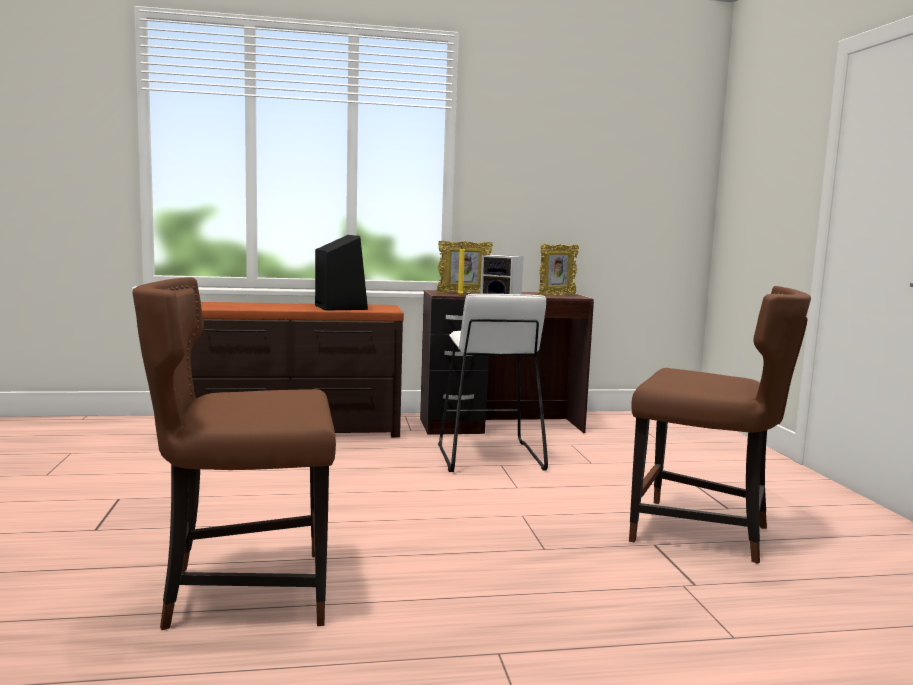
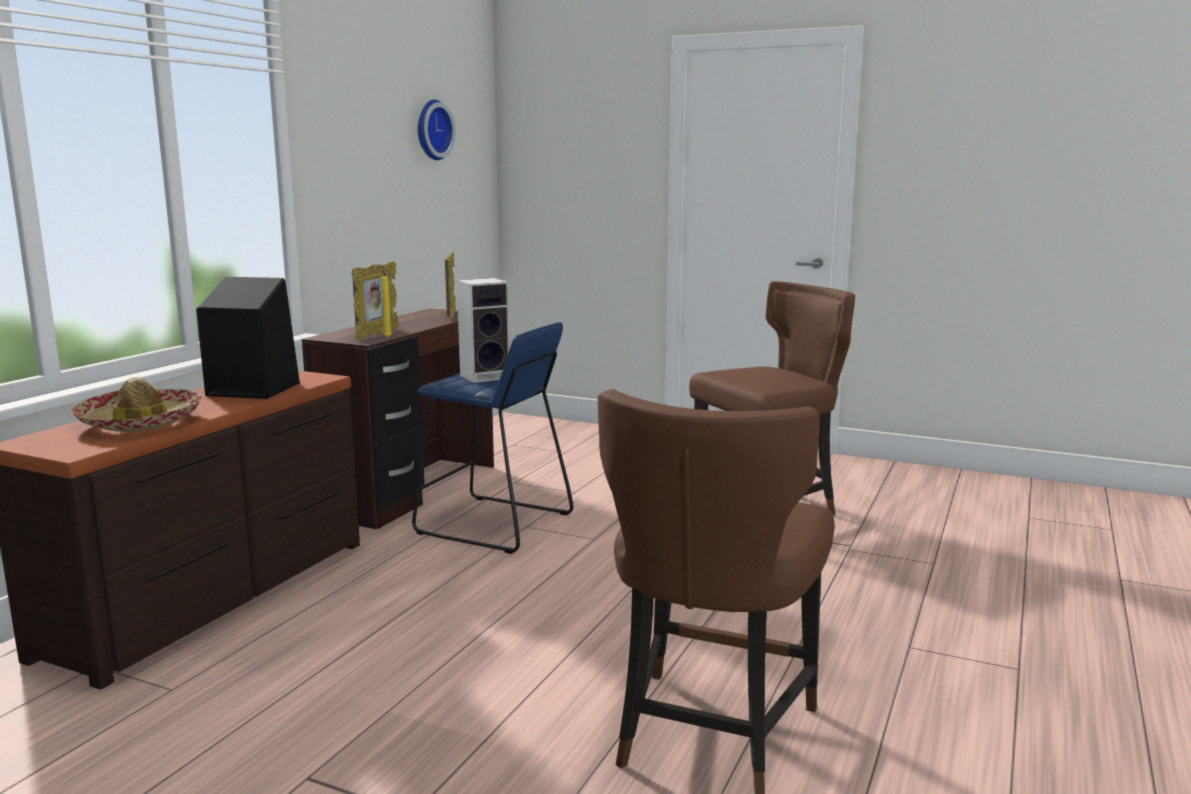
camera: 55 degrees left, 5 degrees up
white stool [438,294,548,472] -> blue stool [412,322,573,554]
none -> hat [71,377,203,432]
none -> wall clock [417,100,455,160]

